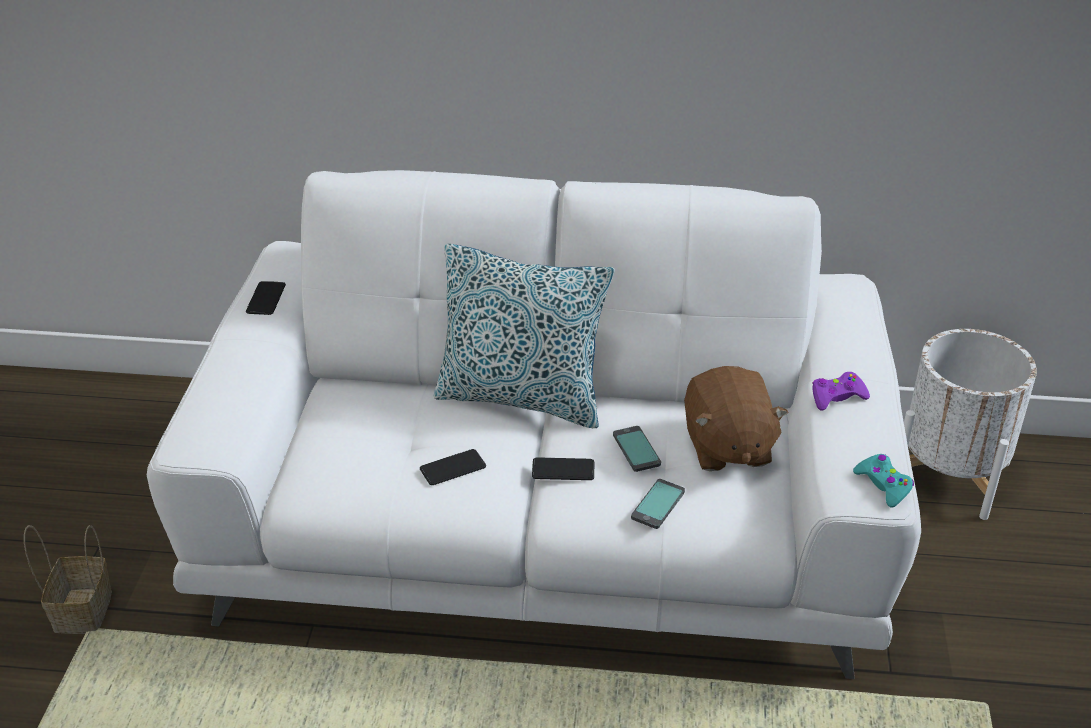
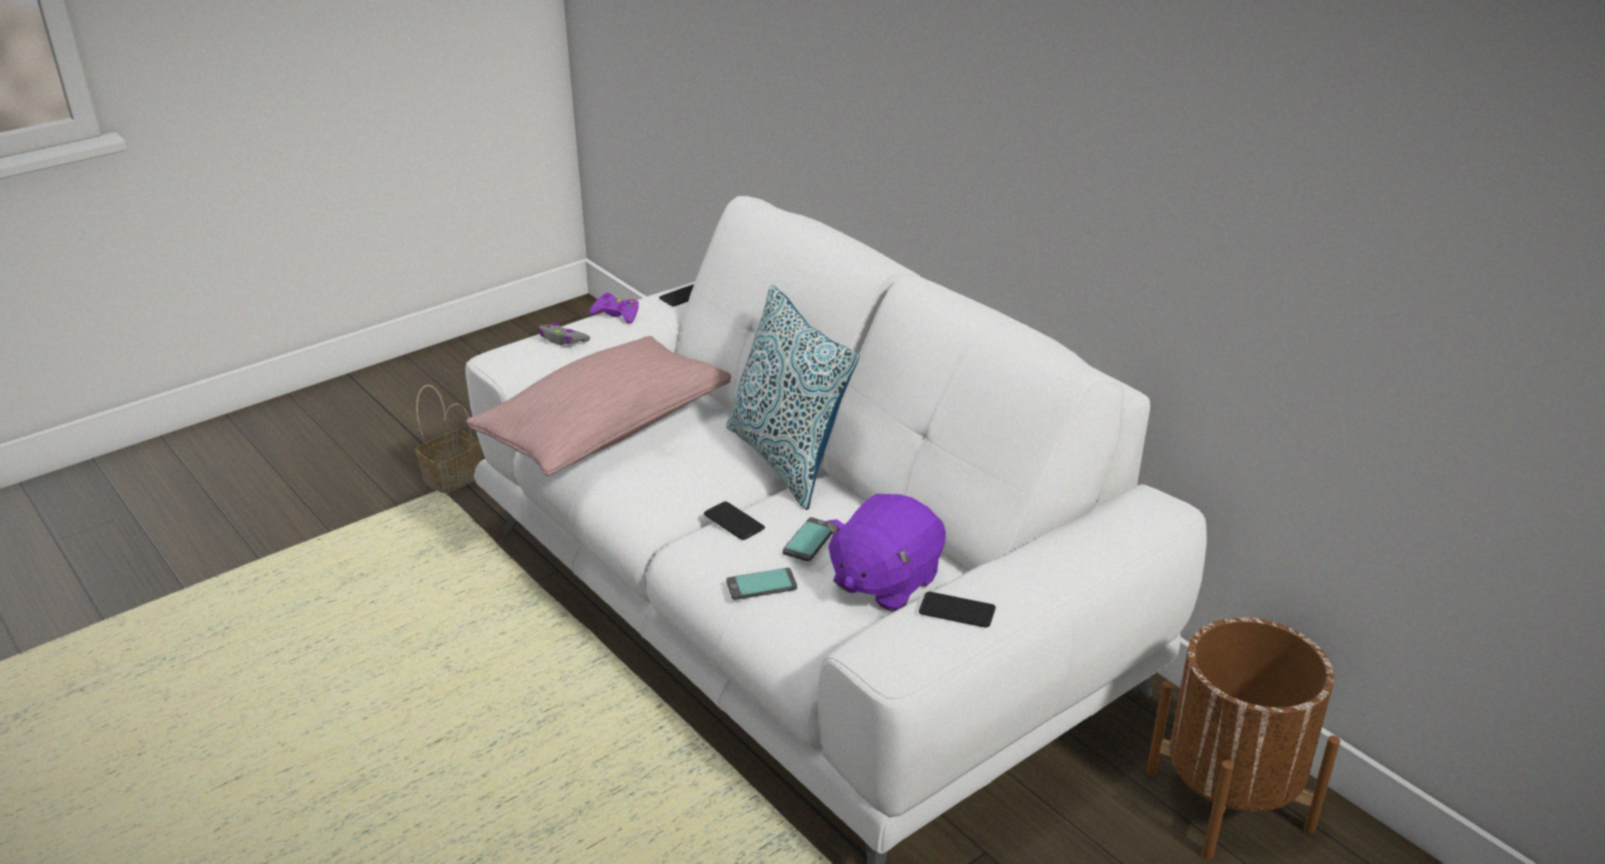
camera: 45 degrees right, 5 degrees down
phone [420,449,486,485] -> phone moved to [919,592,996,628]
brown plush toy [684,366,789,471] -> purple plush toy [826,494,946,612]
purple game controller [812,372,870,411] -> purple game controller moved to [590,293,639,324]
turquoise game controller [853,454,914,508] -> none
white planter [904,329,1037,520] -> brown planter [1146,617,1340,859]
none -> pink pillow [466,336,731,477]
none -> grey game controller [538,322,590,345]

